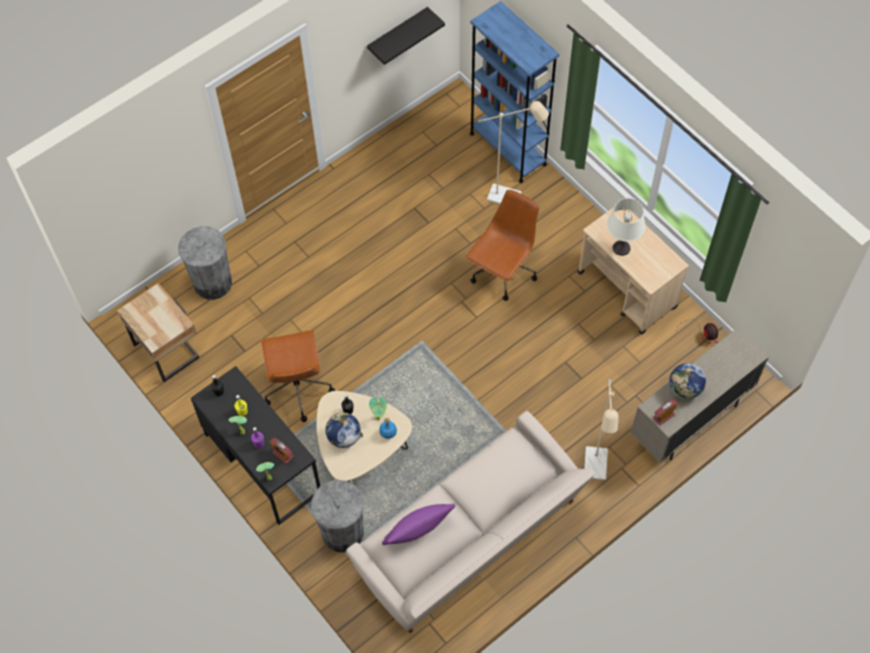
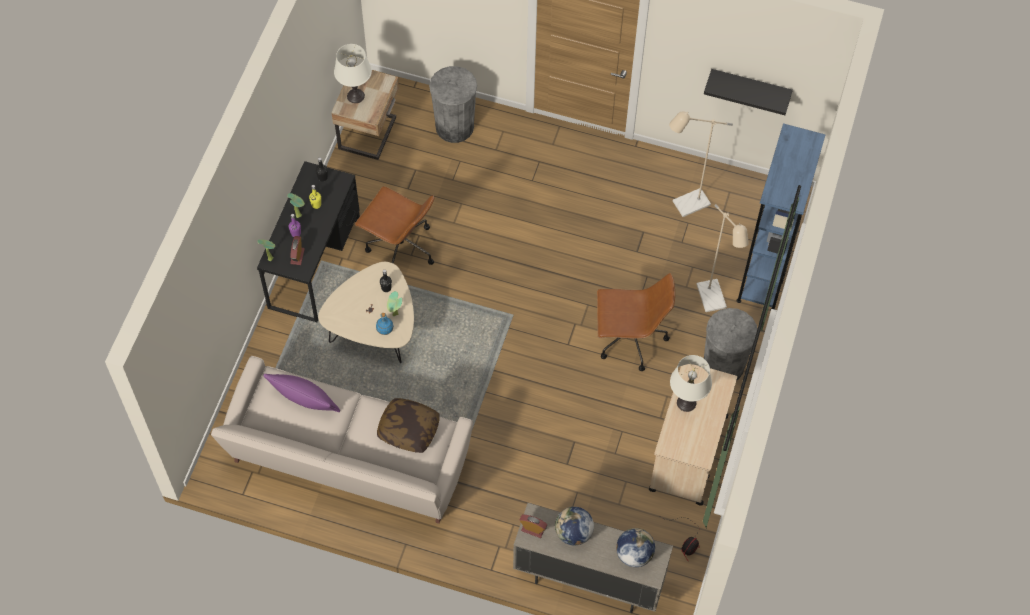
camera: 55 degrees right, 0 degrees up
brown office chair [261,330,335,422] -> brown office chair turned 105 degrees counterclockwise [355,186,435,265]
grey trash can [311,480,363,553] -> grey trash can moved to [704,308,757,381]
globe [325,413,361,448] -> globe moved to [616,528,655,567]
beige floor lamp [584,379,619,480] -> beige floor lamp moved to [669,111,733,217]
none -> white table lamp [334,44,372,103]
none -> pillow [377,398,440,453]

